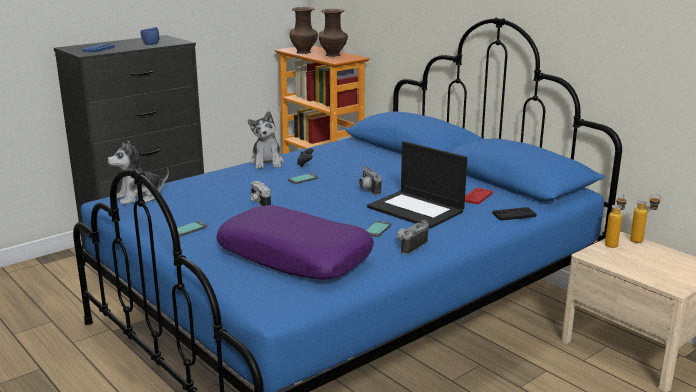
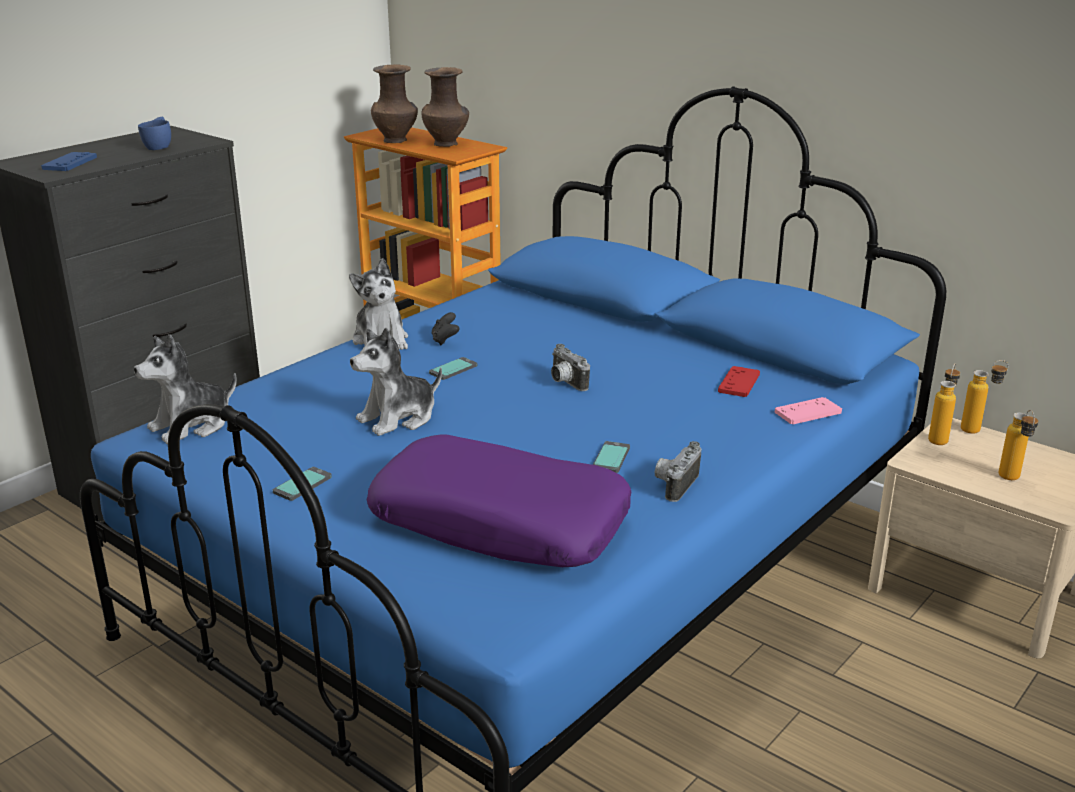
camera: 10 degrees left, 5 degrees up
camera [251,181,271,206] -> plush toy [350,328,442,436]
laptop [367,141,467,228] -> none
black game controller [492,207,536,221] -> pink game controller [775,397,842,424]
none -> bottle [998,410,1038,480]

